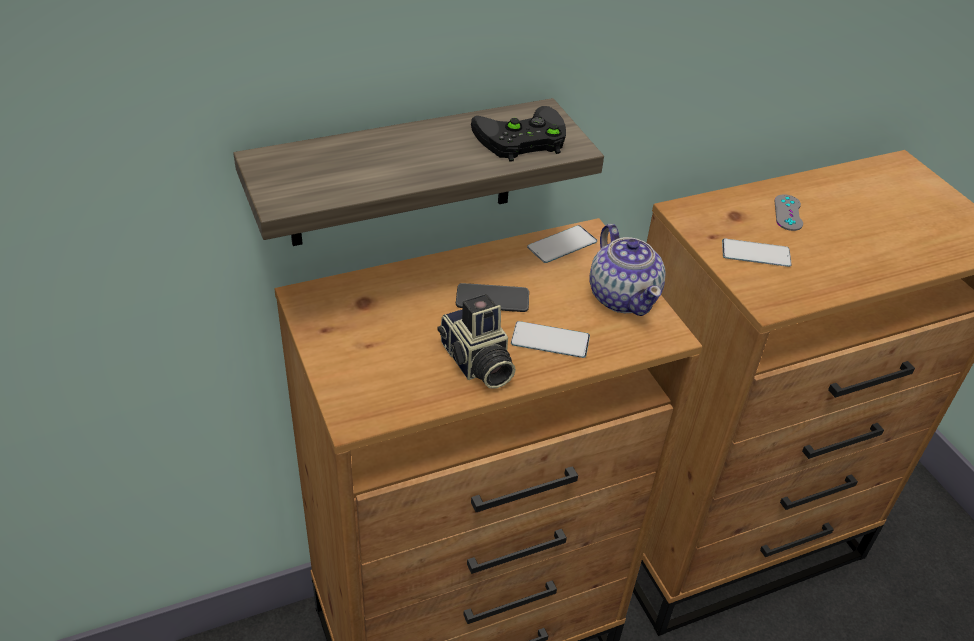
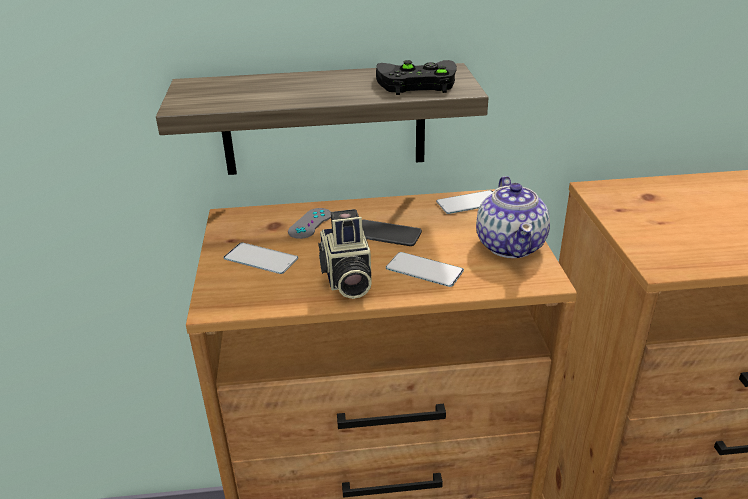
camera: 20 degrees right, 10 degrees down
phone [722,238,792,267] -> phone moved to [224,242,298,274]
grey game controller [775,194,803,231] -> grey game controller moved to [288,208,331,239]

